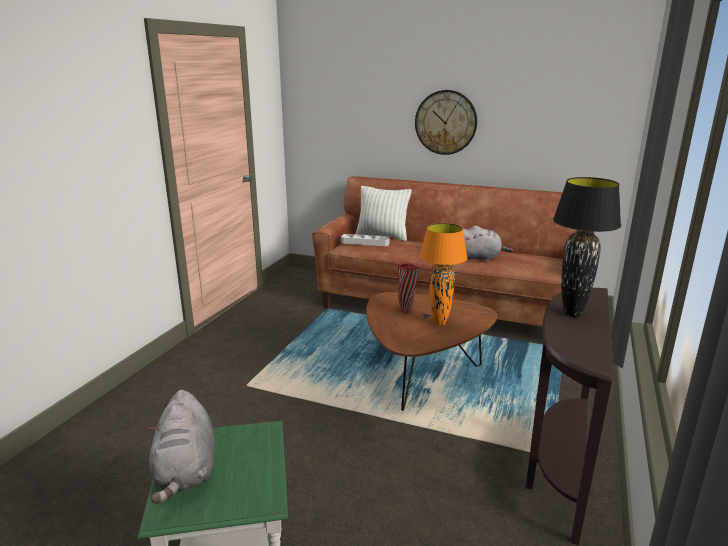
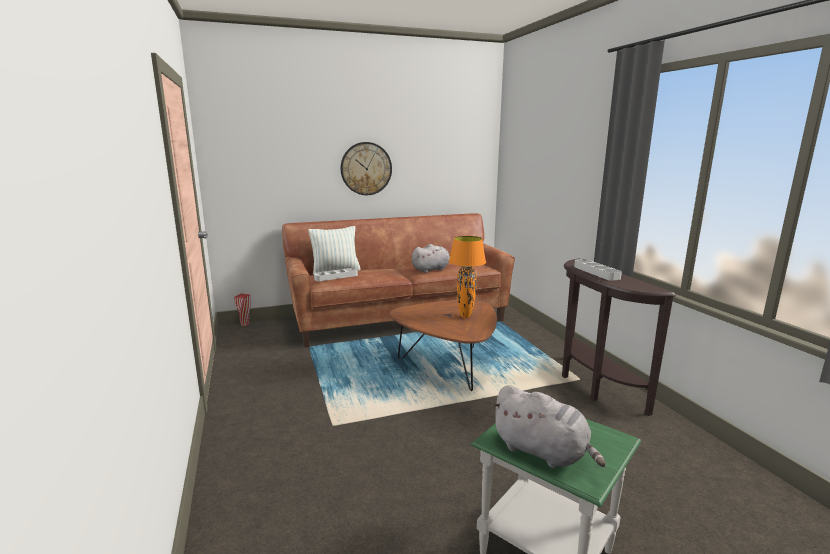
camera: 40 degrees left, 5 degrees down
red vase [397,263,419,313] -> red vase moved to [234,293,251,326]
black table lamp [553,177,621,317] -> grey tray [574,259,622,281]

